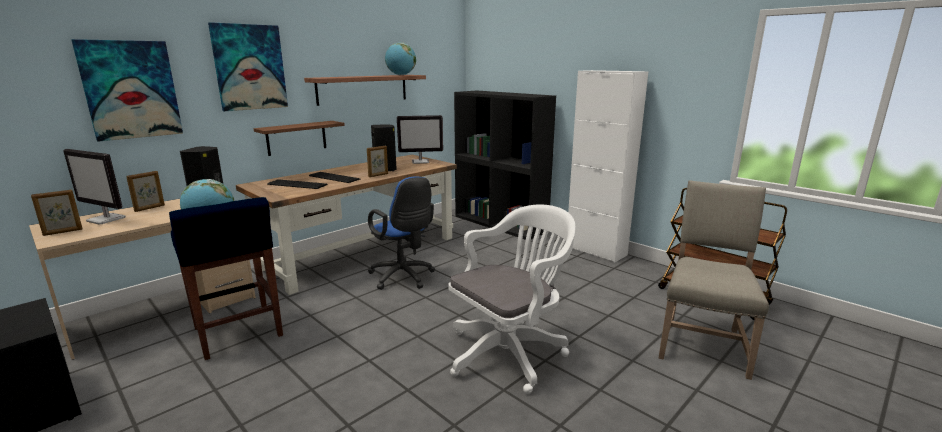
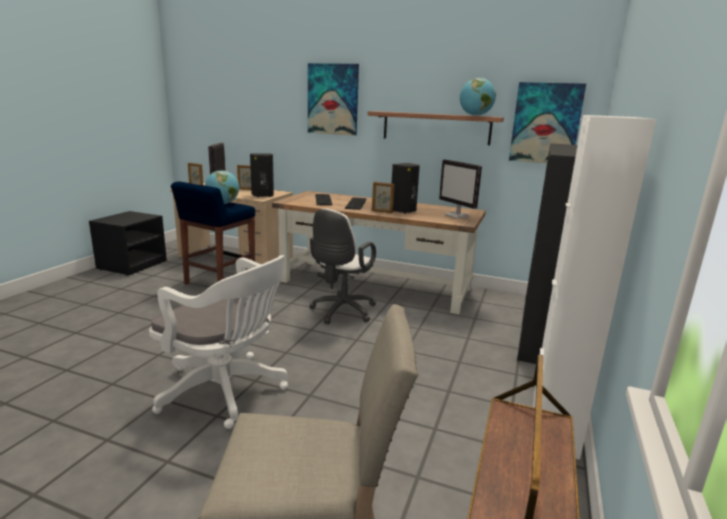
camera: 65 degrees right, 0 degrees up
picture [71,39,183,142] -> picture moved to [509,82,586,163]
brown shelf [254,121,345,156] -> none
blue office chair [368,177,435,290] -> white office chair [309,208,376,324]

